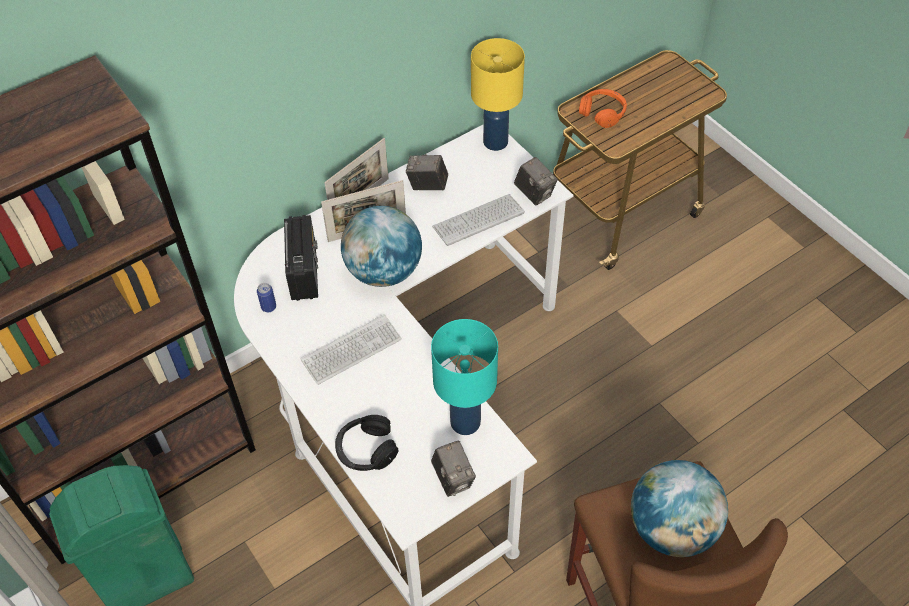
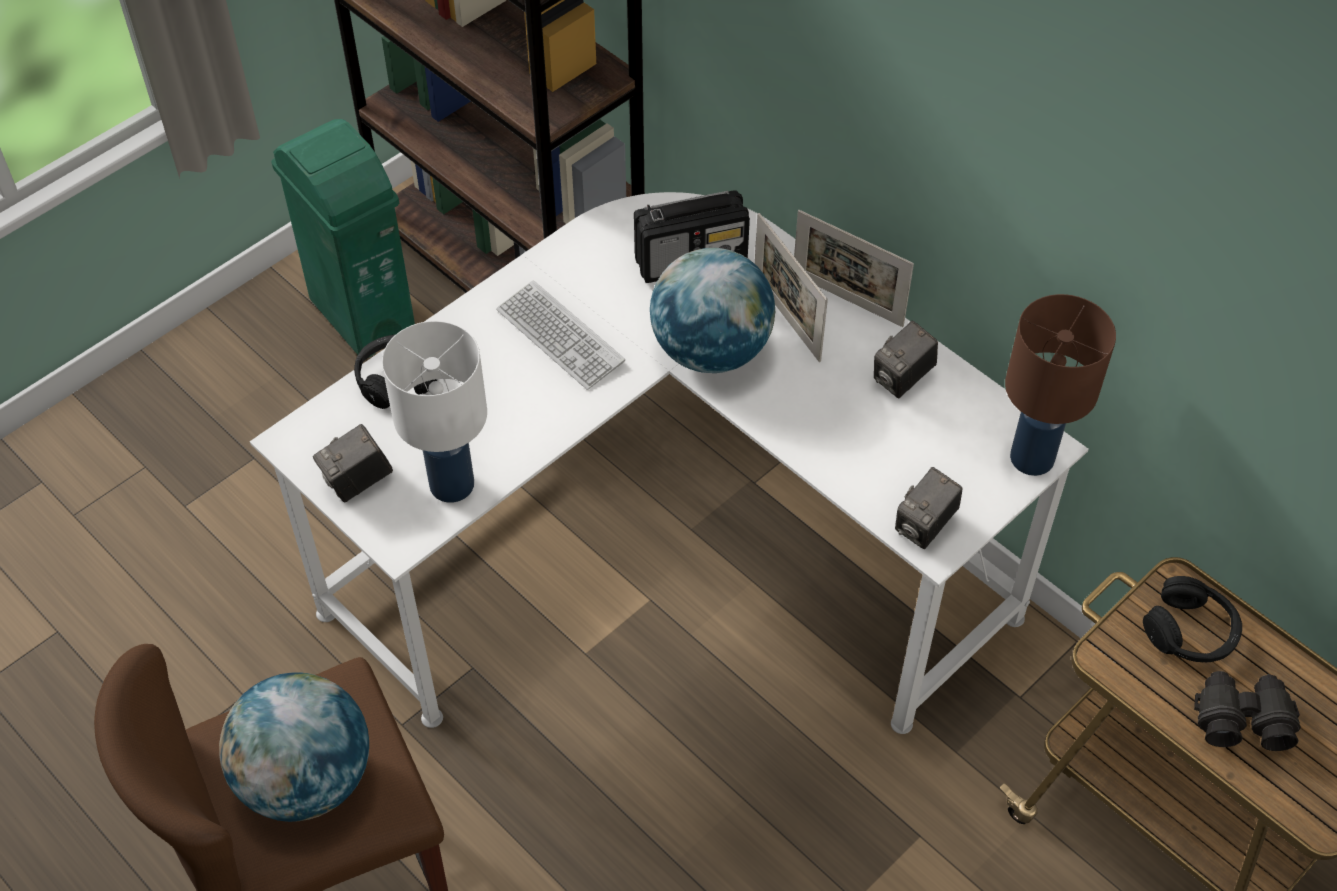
camera: 80 degrees right, 0 degrees up
can [257,283,276,312] -> none
camera [406,154,448,190] -> camera turned 135 degrees counterclockwise [874,320,938,398]
turquoise table lamp [431,319,498,435] -> white table lamp [382,321,487,503]
keyboard [432,194,525,246] -> none
yellow table lamp [471,38,525,151] -> brown table lamp [1005,294,1116,476]
orange headphones [579,89,627,128] -> black headphones [1143,576,1242,662]
none -> black binoculars [1194,671,1301,751]

